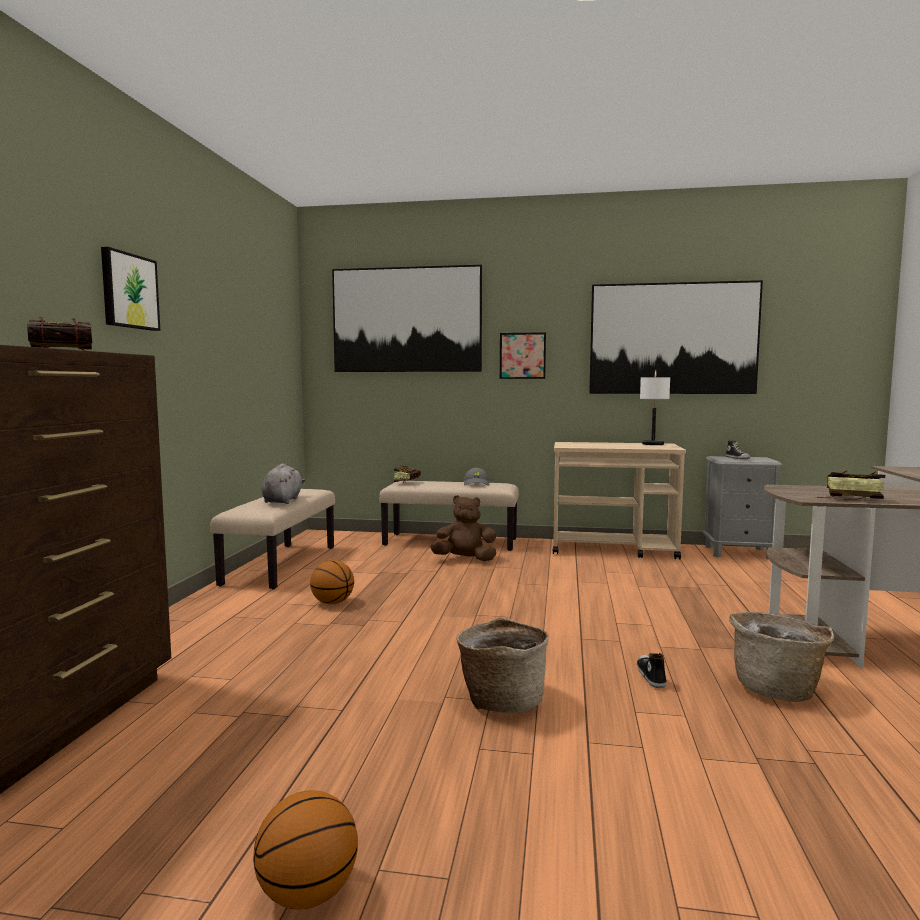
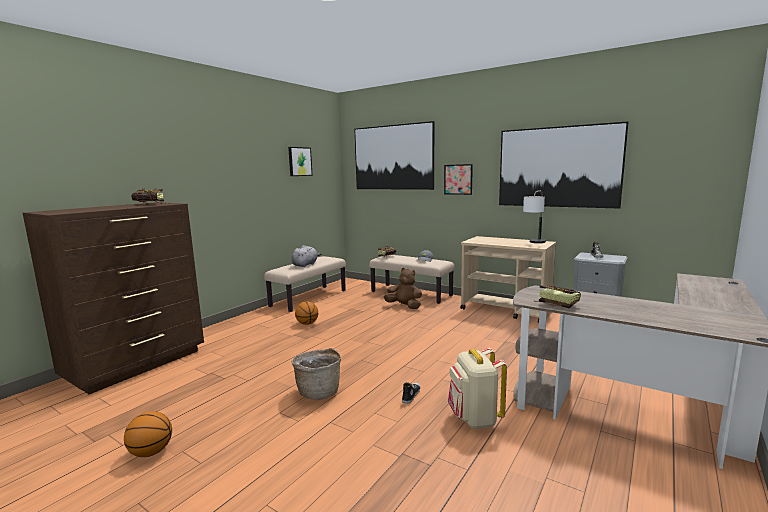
camera: 25 degrees right, 5 degrees up
picture [101,247,160,331] -> picture moved to [288,147,313,176]
basket [729,612,835,702] -> beige backpack [448,348,507,429]

